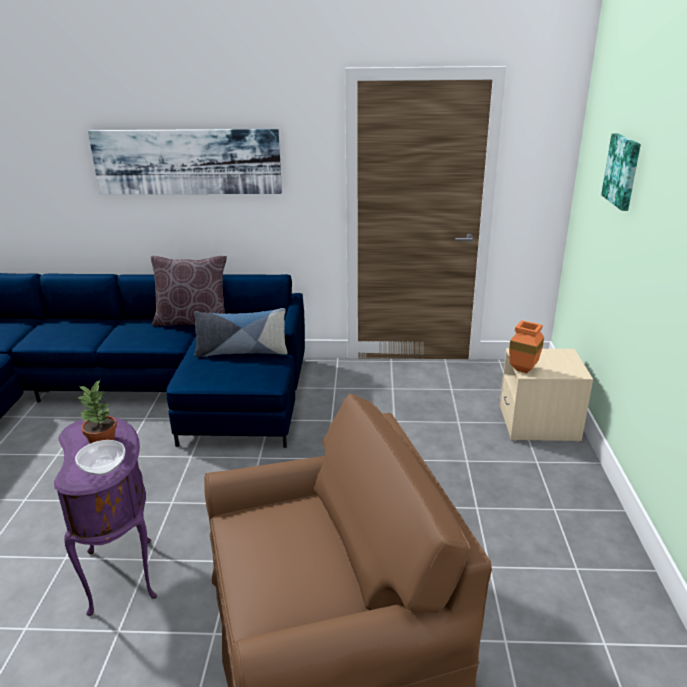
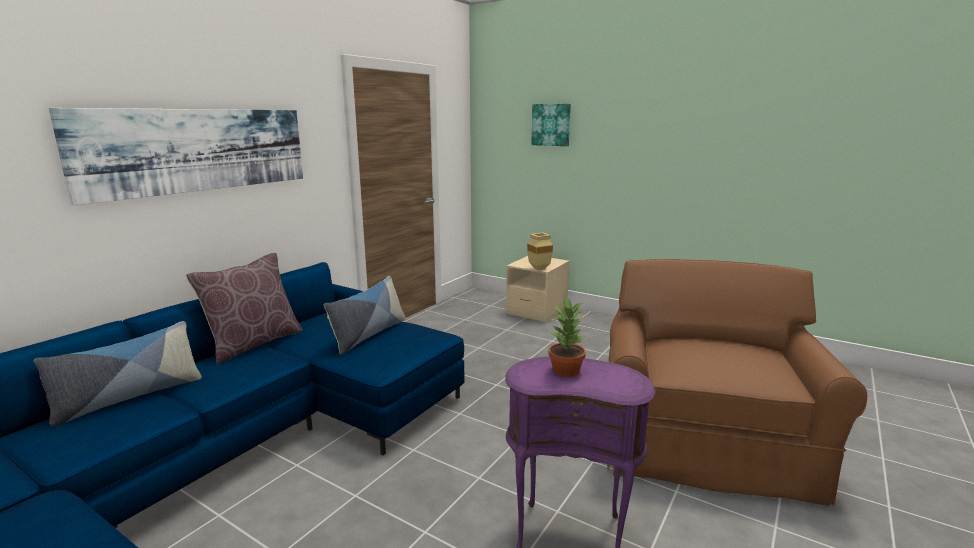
camera: 60 degrees left, 10 degrees down
bowl [75,440,125,475] -> none
orange vase [509,320,544,373] -> beige vase [527,233,553,270]
none -> pillow [34,321,202,427]

